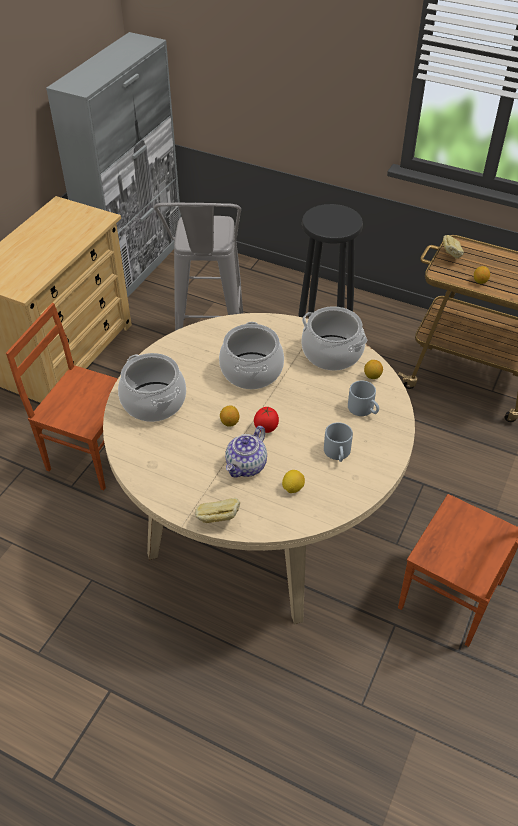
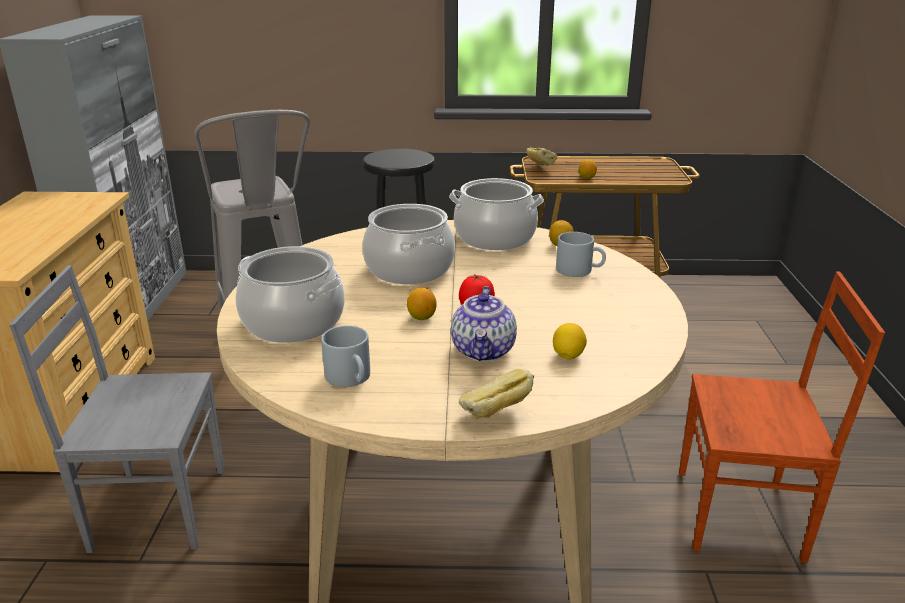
camera: 25 degrees left, 20 degrees down
brown chair [6,303,118,490] -> grey chair [9,265,224,553]
grey mug [324,422,353,462] -> grey mug moved to [321,325,370,387]

